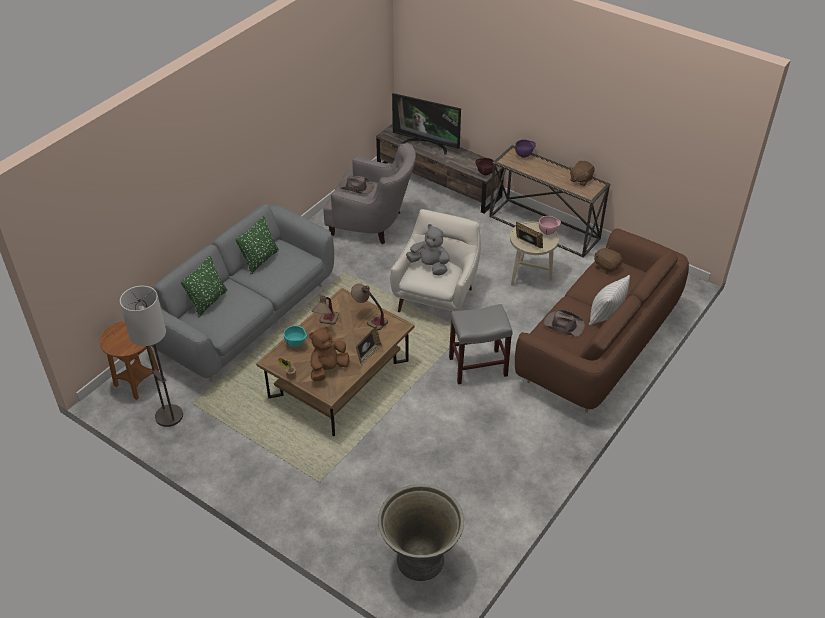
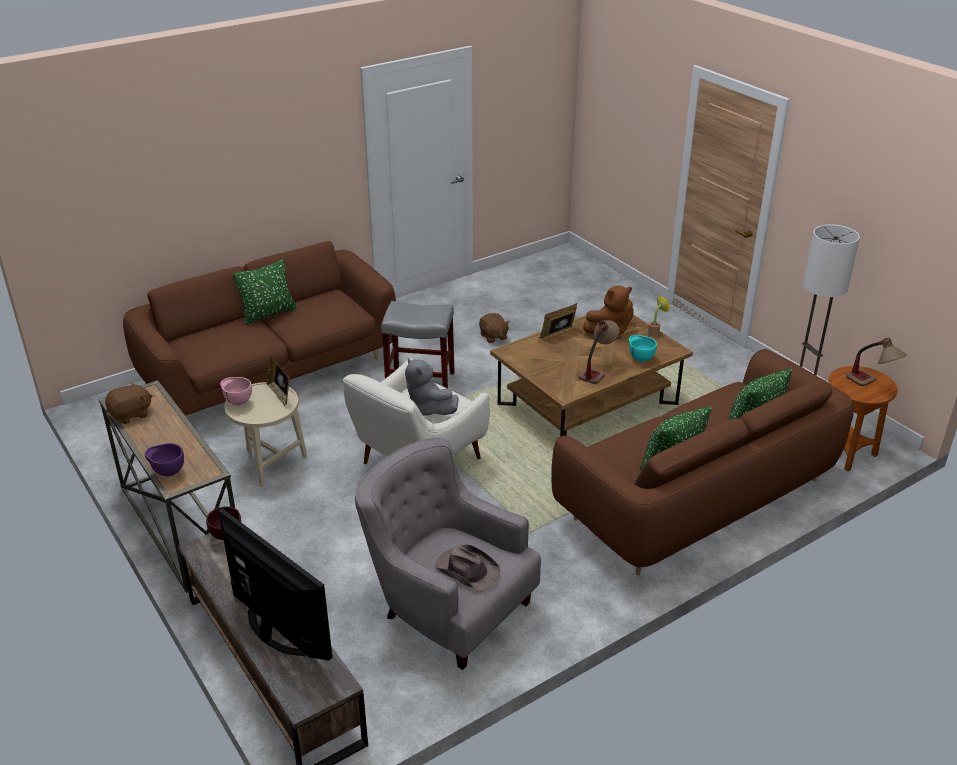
camera: 160 degrees left, 10 degrees down
grey sofa [151,204,334,381] -> brown sofa [551,349,854,576]
table lamp [351,284,388,330] -> table lamp moved to [846,338,907,386]
grey planter [378,484,464,581] -> none
brown hat [544,310,585,337] -> none
white pillow [589,275,630,326] -> green pillow [233,259,297,325]
brown plush toy [594,246,622,274] -> brown plush toy moved to [479,313,510,343]

